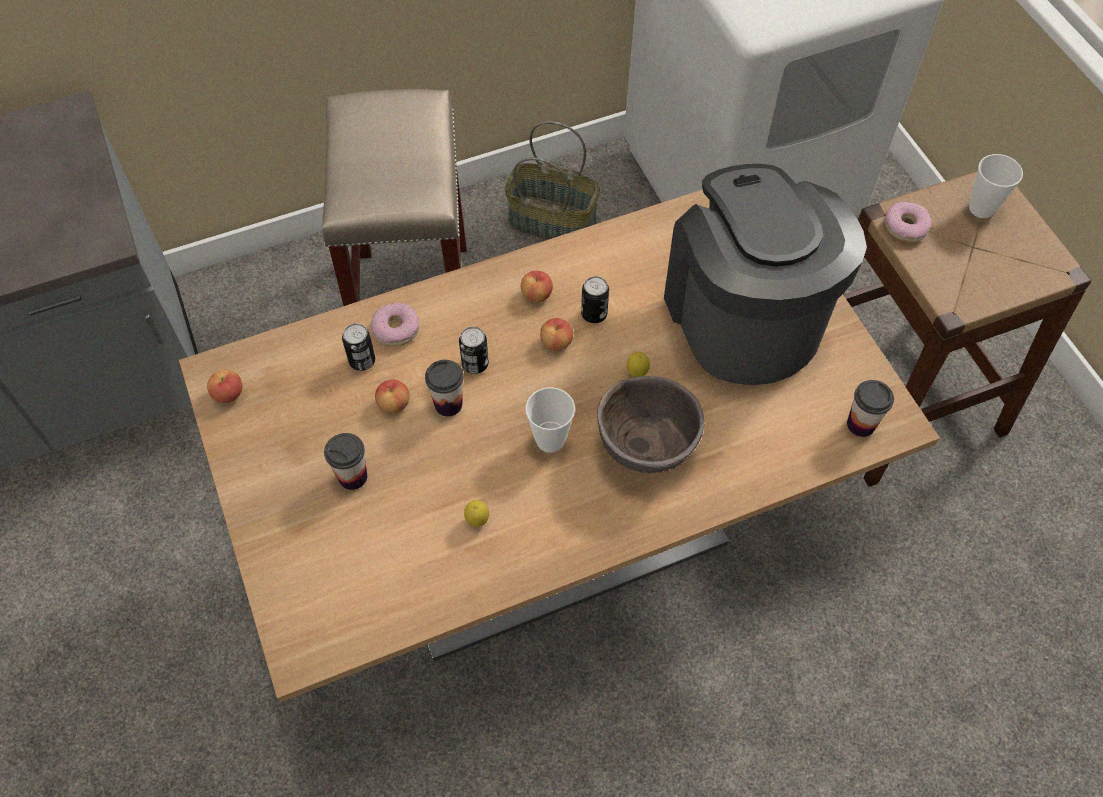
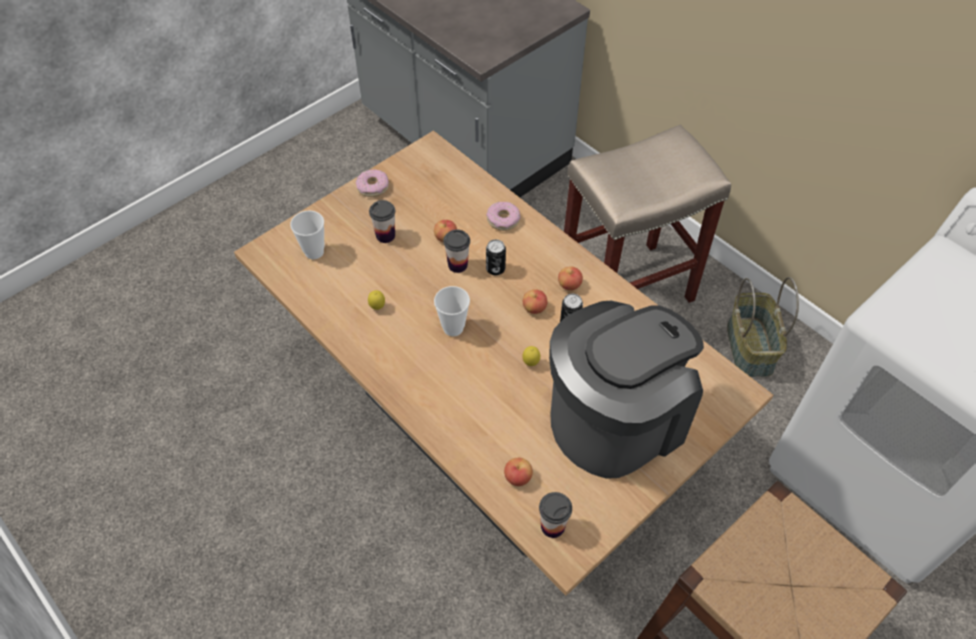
camera: 70 degrees right, 5 degrees down
apple [207,369,242,403] -> apple moved to [504,458,533,486]
can [342,323,375,371] -> none
brown bowl [597,376,704,474] -> none
donut [885,202,932,242] -> donut moved to [356,170,389,197]
cup [969,154,1023,218] -> cup moved to [290,211,324,259]

